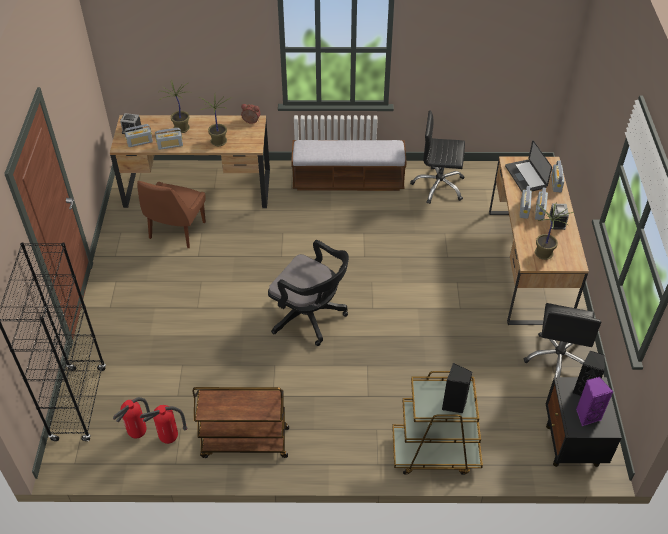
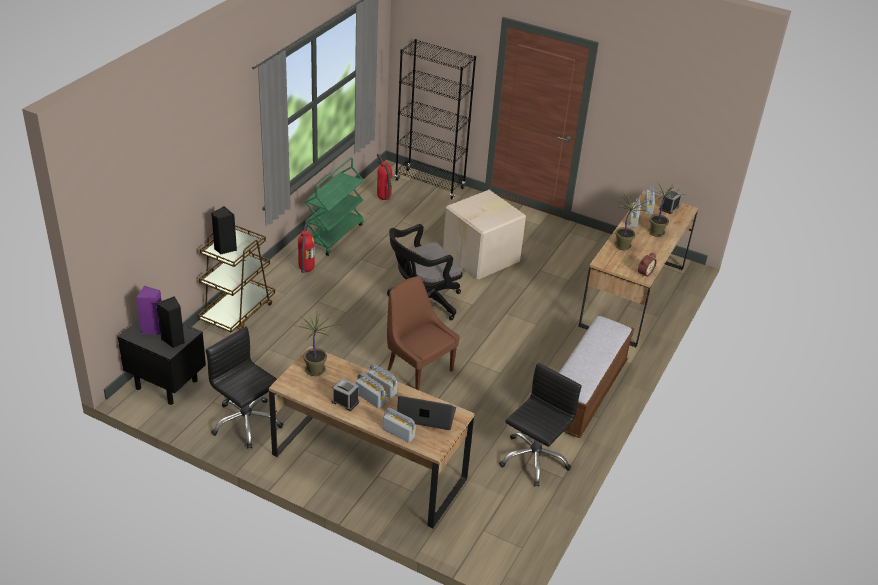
camera: 115 degrees right, 10 degrees down
brown chair [137,181,206,248] -> brown chair moved to [387,276,460,390]
fire extinguisher [140,405,187,444] -> fire extinguisher moved to [298,221,315,273]
brown cart [193,387,289,458] -> green cart [305,157,364,256]
none -> cardboard box [443,190,526,280]

